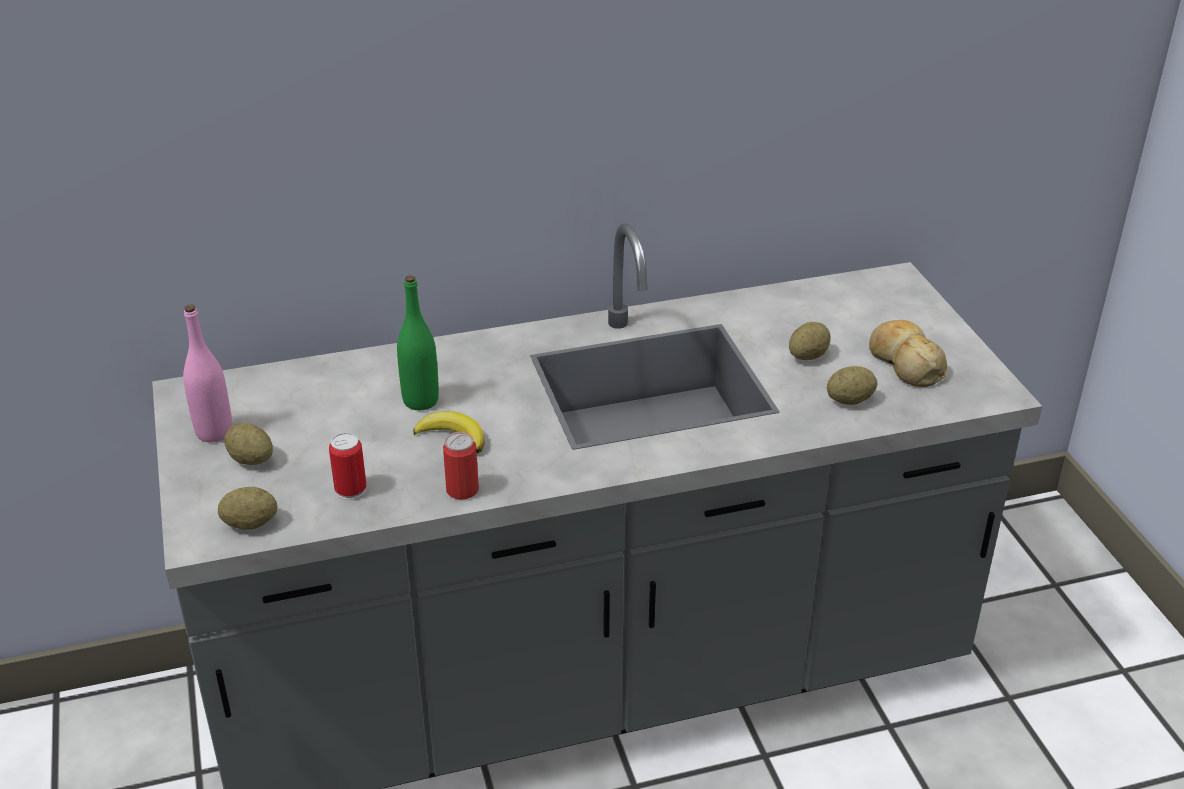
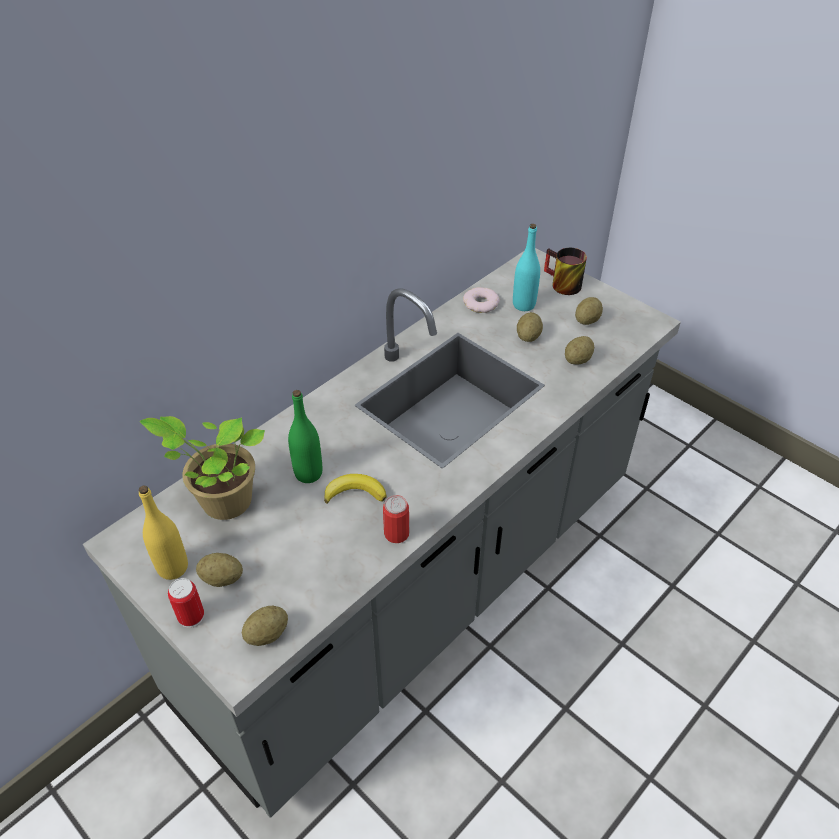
camera: 30 degrees left, 10 degrees up
pink bottle [183,305,232,442] -> yellow bottle [139,486,188,580]
can [329,433,367,500] -> can moved to [168,578,204,628]
bread [869,320,947,387] -> potato [575,297,603,325]
none -> potted plant [140,416,265,520]
none -> donut [463,287,500,313]
none -> turquoise bottle [513,224,540,311]
none -> mug [544,248,587,295]

